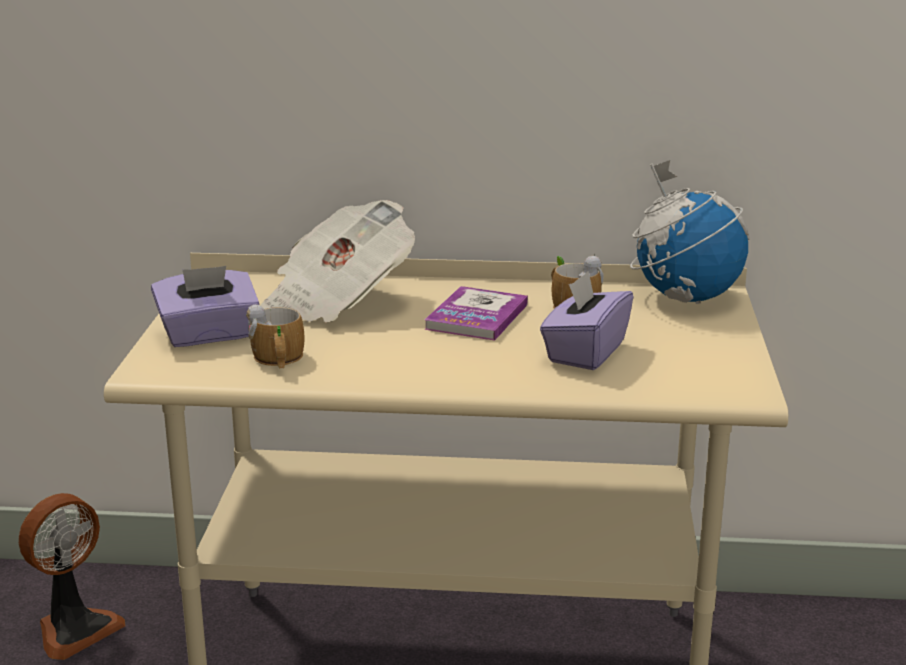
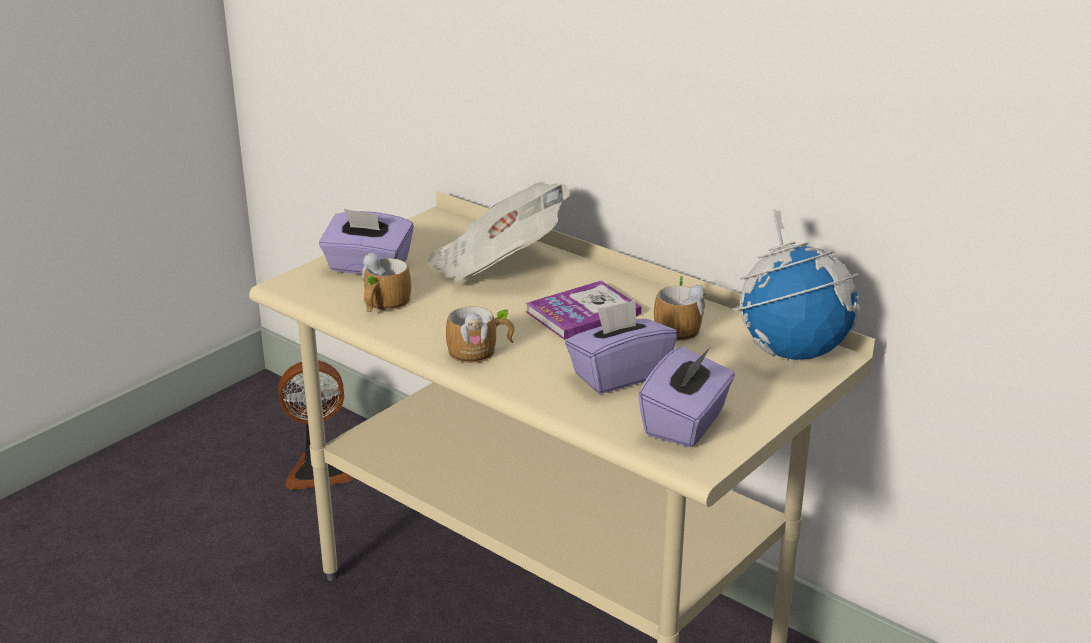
camera: 35 degrees right, 5 degrees up
none -> mug [446,306,514,363]
none -> purple tissue box [638,347,735,447]

